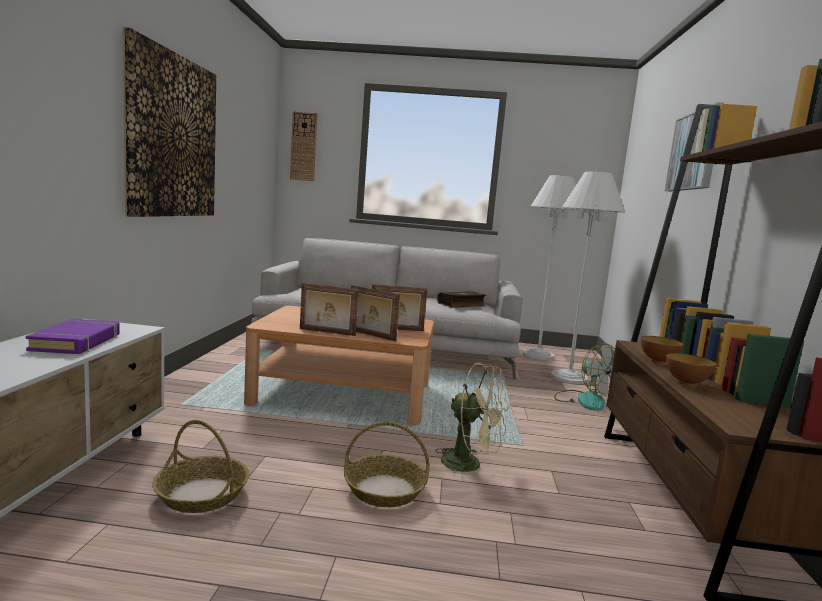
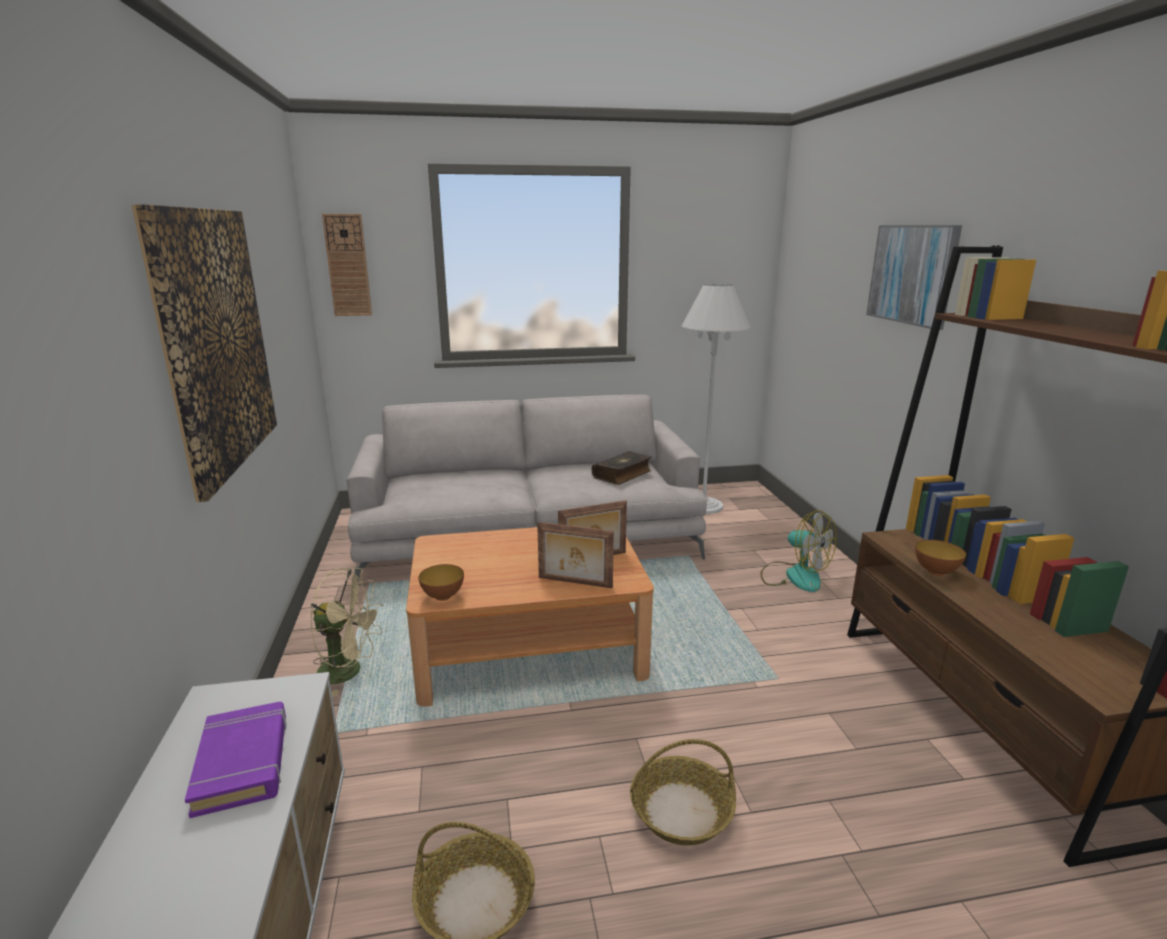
camera: 15 degrees left, 10 degrees up
picture frame [300,283,359,336] -> none
beige fan [435,363,508,481] -> beige fan moved to [311,568,383,697]
white floor lamp [551,172,625,384] -> none
bowl [666,353,716,386] -> bowl moved to [419,564,464,601]

